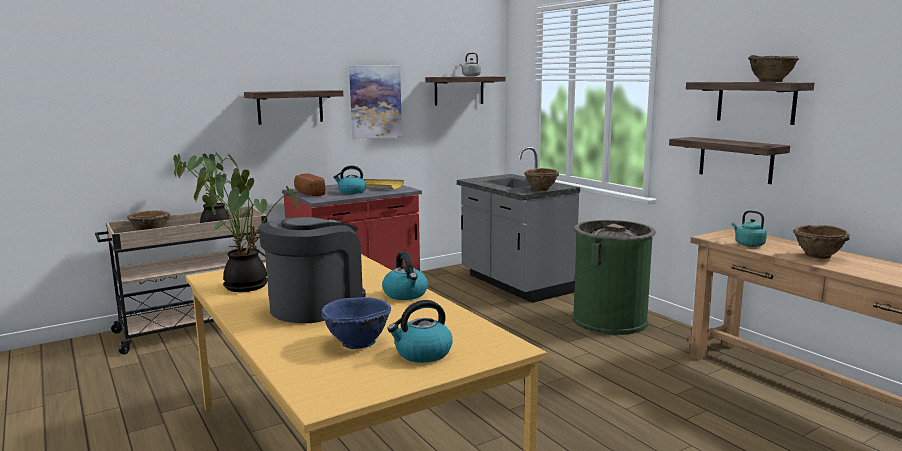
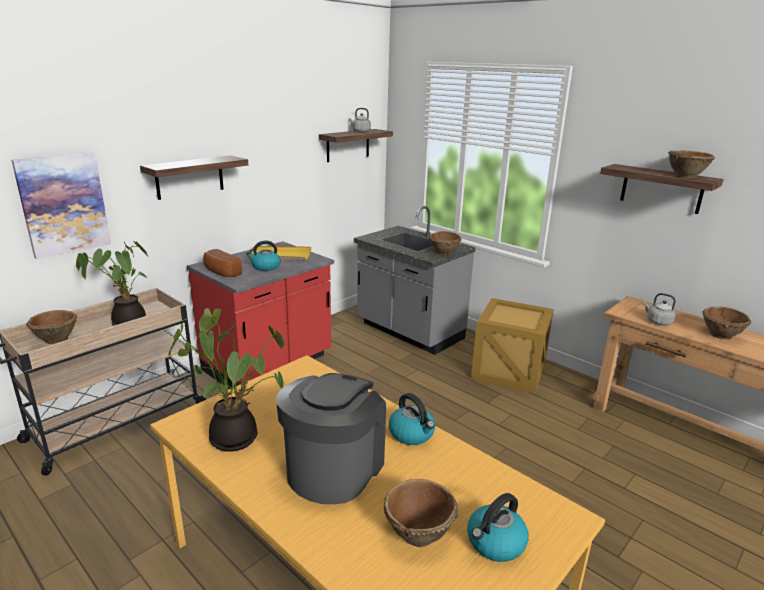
camera: 15 degrees left, 10 degrees up
blue bowl [321,297,391,349] -> brown bowl [384,479,458,547]
picture [349,65,402,140] -> picture moved to [11,152,111,259]
green trash can [572,220,656,335] -> crate [471,298,554,394]
shelf [669,137,790,184] -> none
turquoise kettle [732,210,767,247] -> grey kettle [643,293,676,326]

